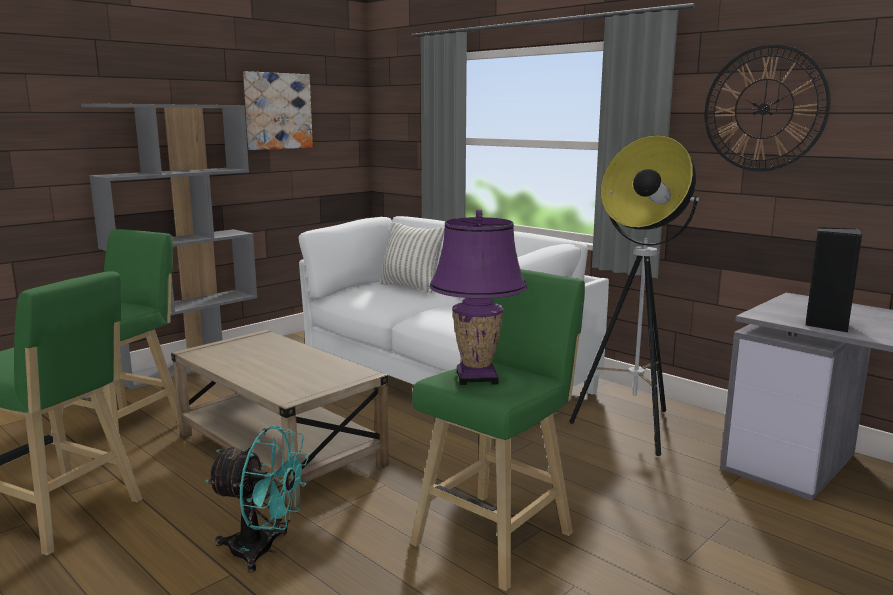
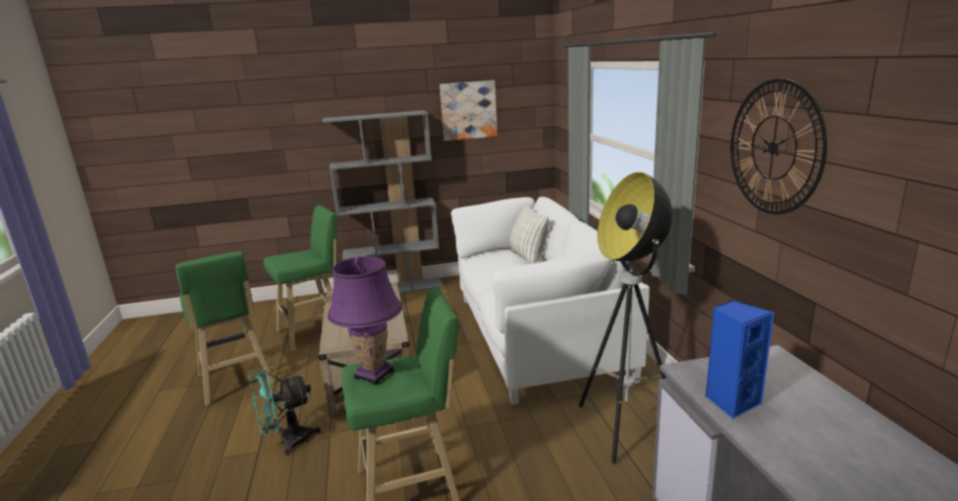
camera: 35 degrees right, 5 degrees up
turquoise fan [205,426,310,572] -> turquoise fan turned 105 degrees clockwise [248,367,321,456]
black speaker [805,227,862,332] -> blue speaker [706,300,774,419]

